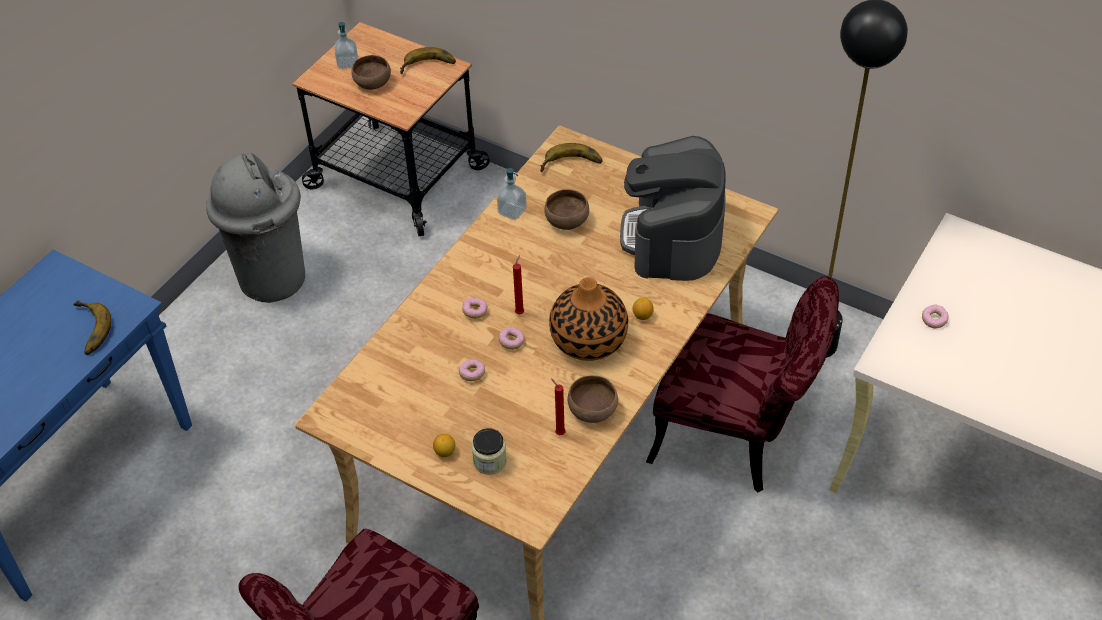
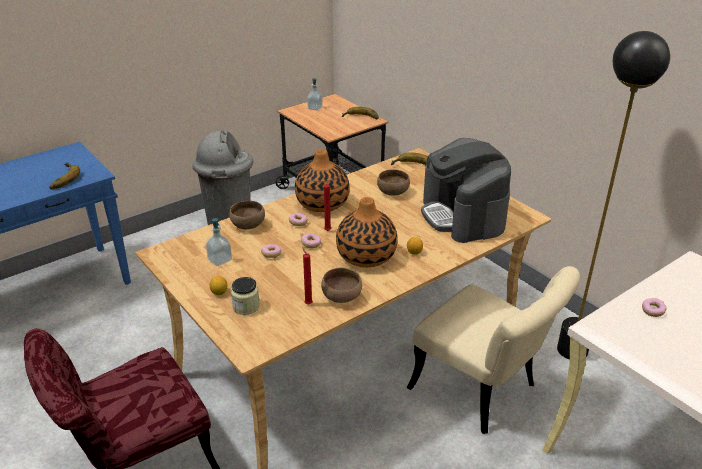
camera: 20 degrees right, 15 degrees down
brown bowl [351,55,391,90] -> brown bowl moved to [229,201,265,229]
soap dispenser [497,168,527,220] -> soap dispenser moved to [206,218,232,266]
coffee machine [620,136,725,281] -> coffee machine turned 45 degrees counterclockwise [421,138,511,243]
red chair [646,276,839,493] -> beige chair [407,266,580,434]
none -> vase [295,149,350,212]

